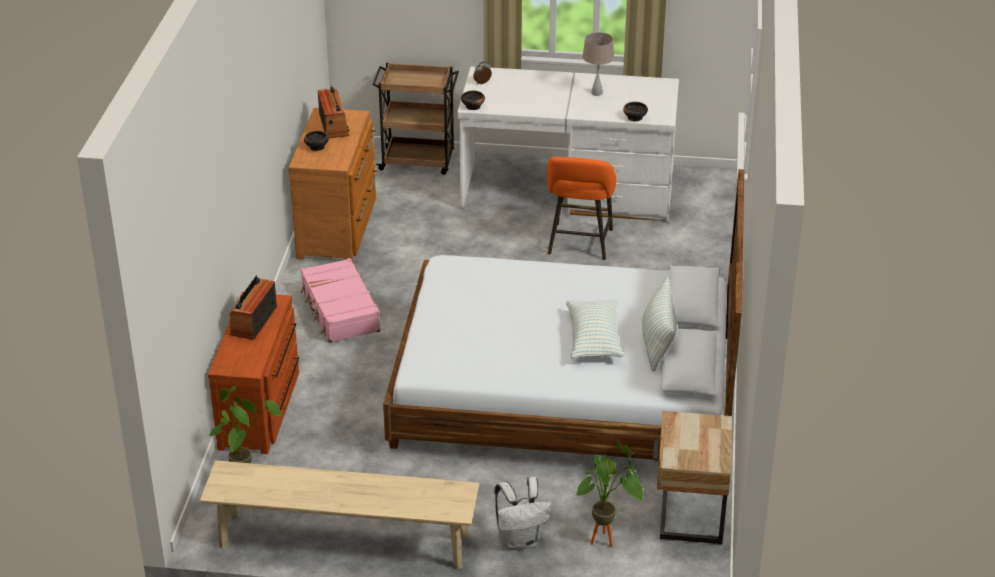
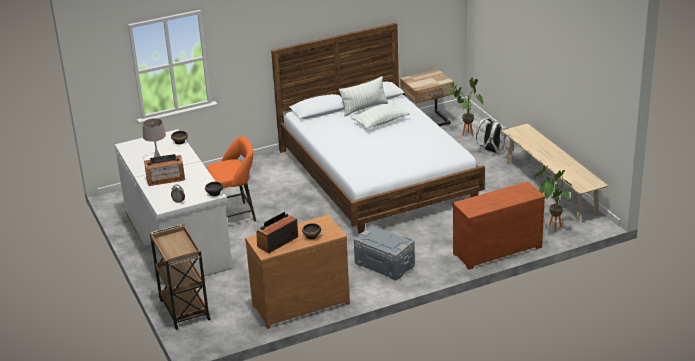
camera: 120 degrees left, 5 degrees down
radio [230,276,277,340] -> radio moved to [144,154,185,186]
pink suitcase [300,258,380,343] -> grey storage box [354,225,415,280]

